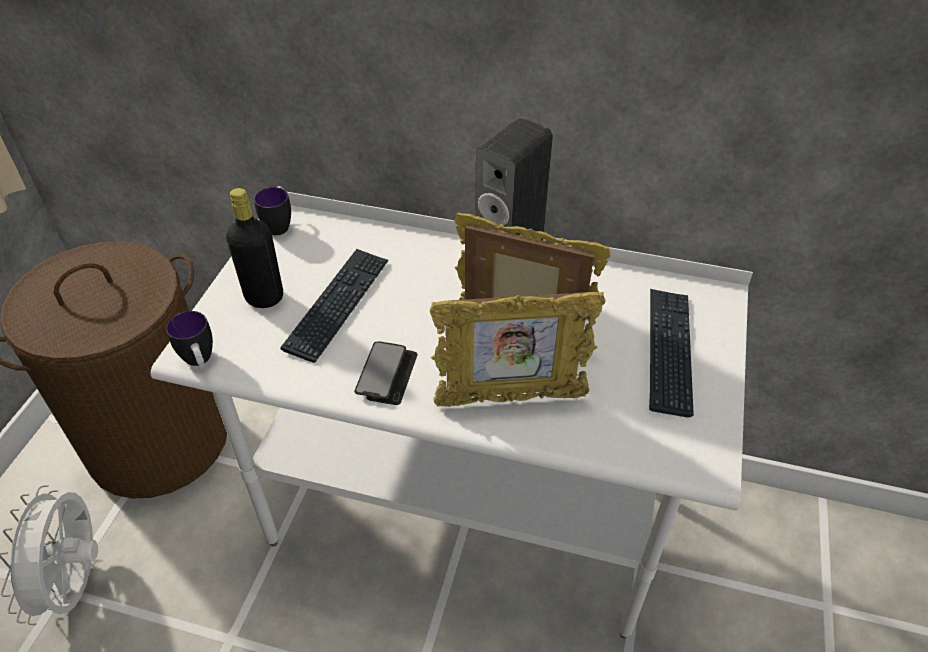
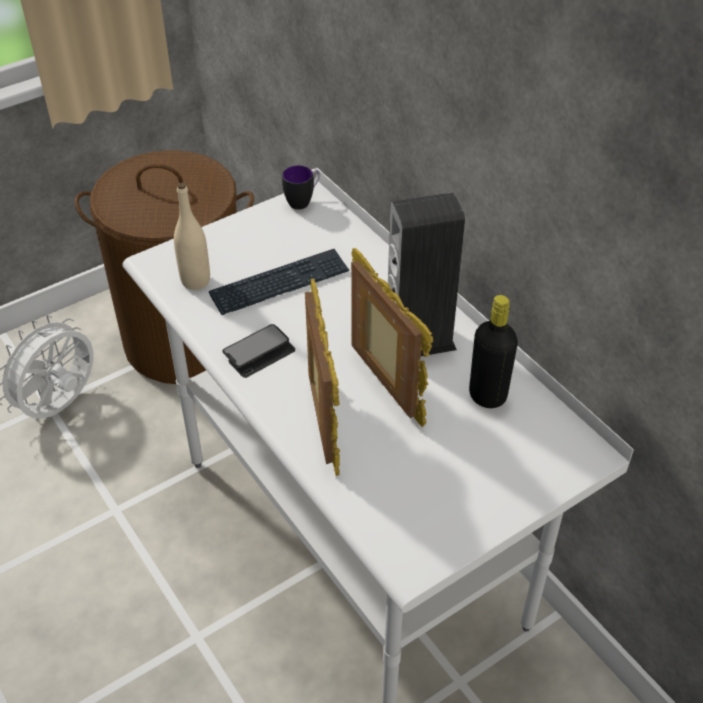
camera: 40 degrees right, 0 degrees up
mug [166,311,213,366] -> none
black bottle [226,188,283,308] -> black bottle moved to [469,295,518,408]
picture frame [430,292,606,407] -> picture frame turned 135 degrees counterclockwise [305,279,340,476]
keyboard [649,289,694,418] -> none
none -> beige bottle [174,182,210,290]

